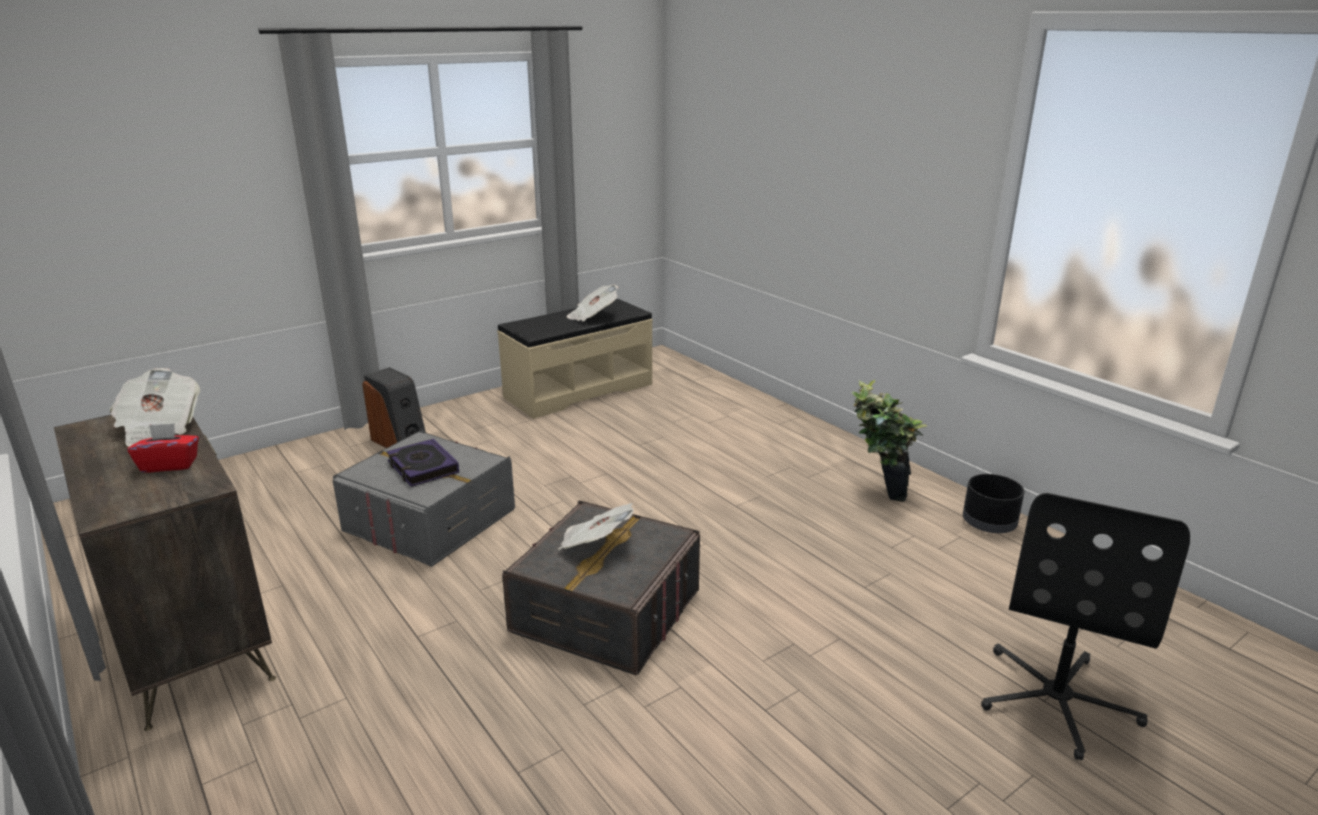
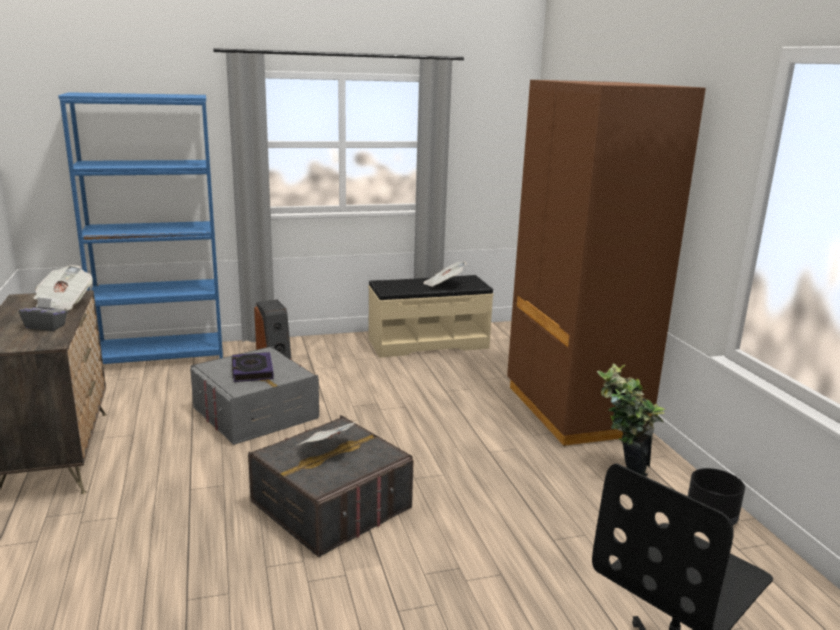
camera: 20 degrees right, 5 degrees down
red tissue box [127,423,199,473] -> grey tissue box [19,297,68,331]
none -> blue bookcase [58,92,223,364]
none -> brown wardrobe [507,80,706,446]

